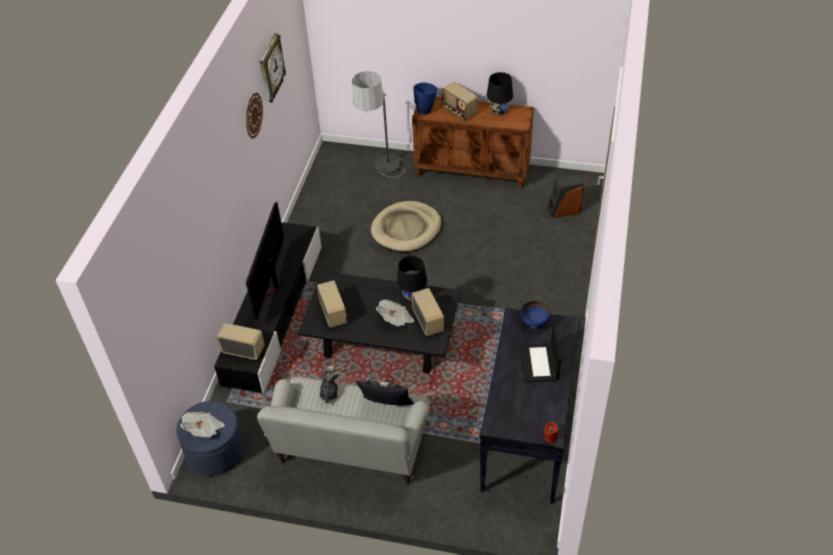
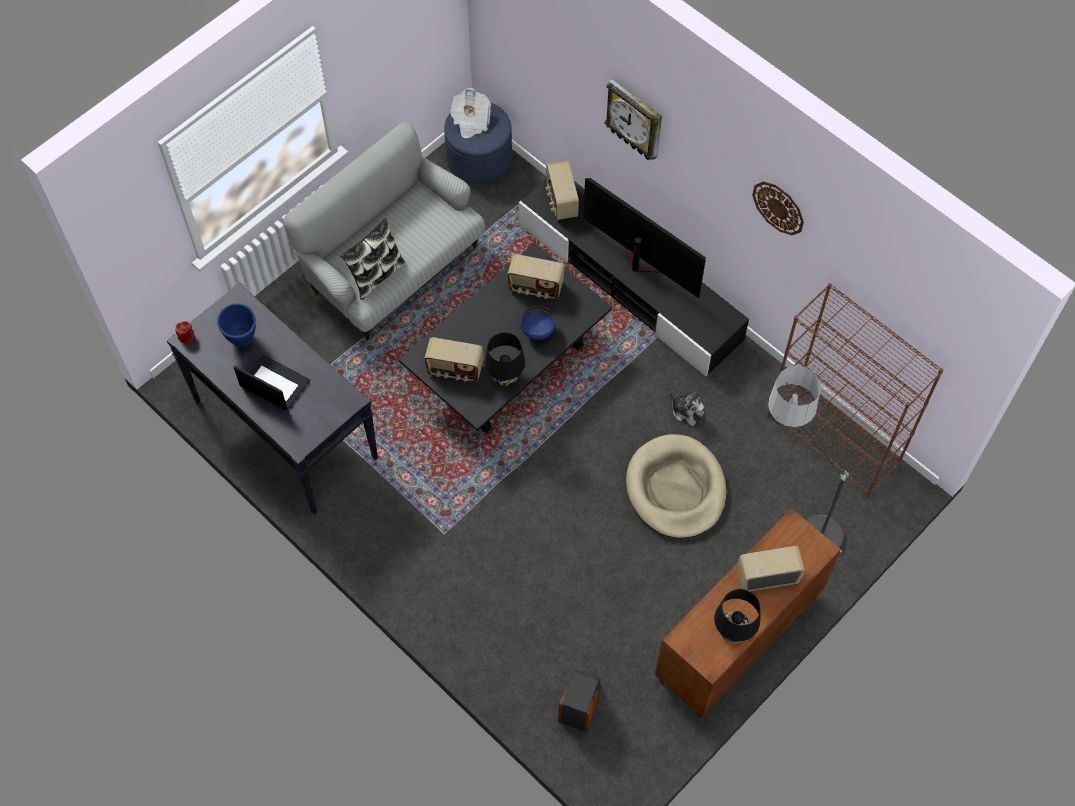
camera: 120 degrees right, 15 degrees up
radio [216,323,265,360] -> radio turned 120 degrees clockwise [546,161,579,220]
wall clock [259,33,286,103] -> wall clock moved to [604,79,662,160]
plush toy [318,366,341,403] -> plush toy moved to [670,392,705,426]
newspaper [376,299,414,327] -> none
blue vase [414,82,437,115] -> blue vase moved to [217,303,256,347]
blue bowl [521,301,551,328] -> blue bowl moved to [520,306,556,340]
none -> brown bookcase [768,283,943,498]

